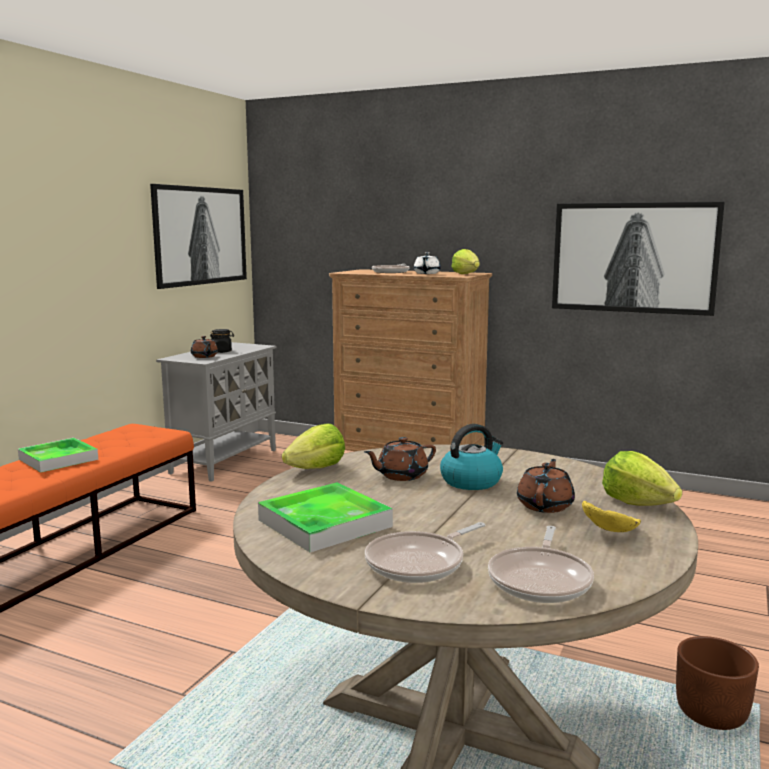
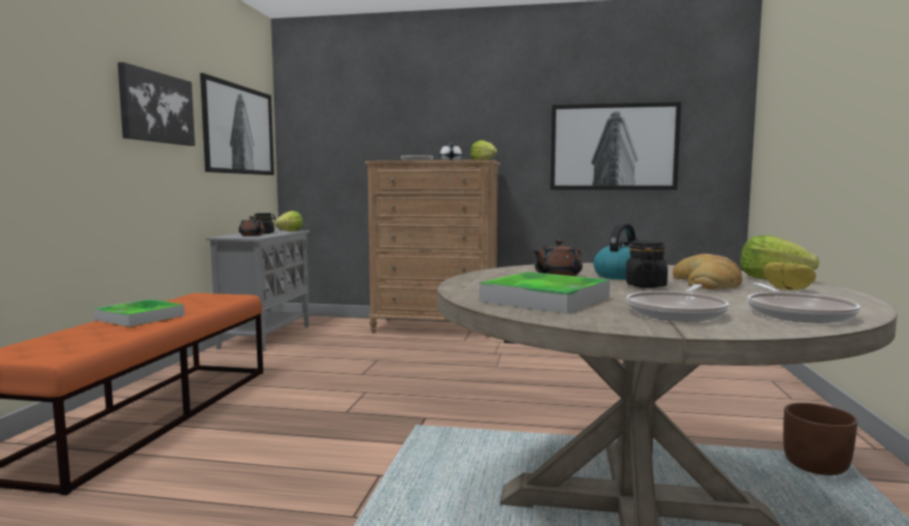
camera: 15 degrees left, 5 degrees down
lettuce [282,423,345,469] -> lettuce moved to [274,211,303,231]
brown teapot [517,459,575,513] -> bread [673,254,742,290]
none -> picture [118,62,195,146]
none -> black jar [626,240,668,288]

